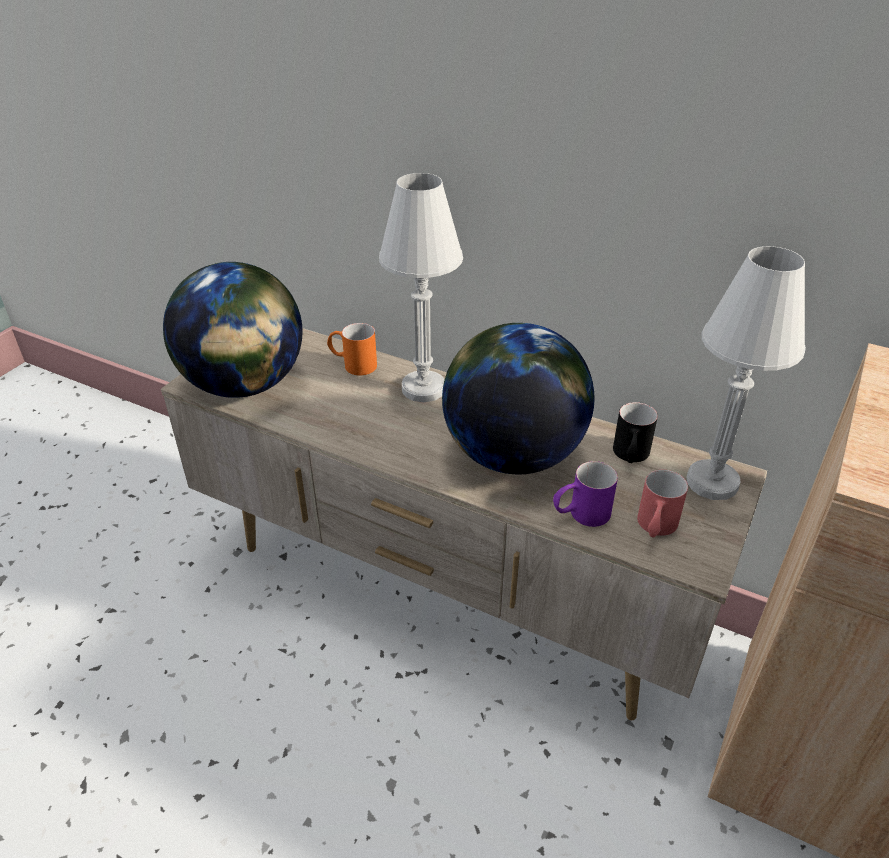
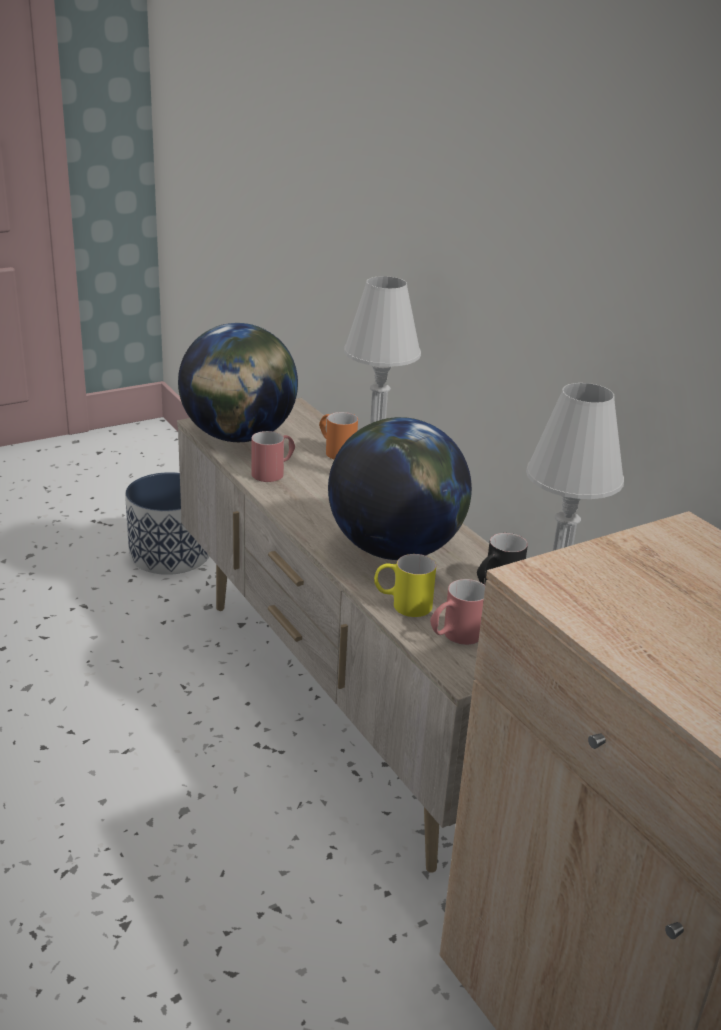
camera: 30 degrees right, 10 degrees down
purple mug [553,461,618,527] -> yellow mug [374,554,436,617]
none -> planter [125,472,209,575]
none -> red mug [252,431,295,482]

